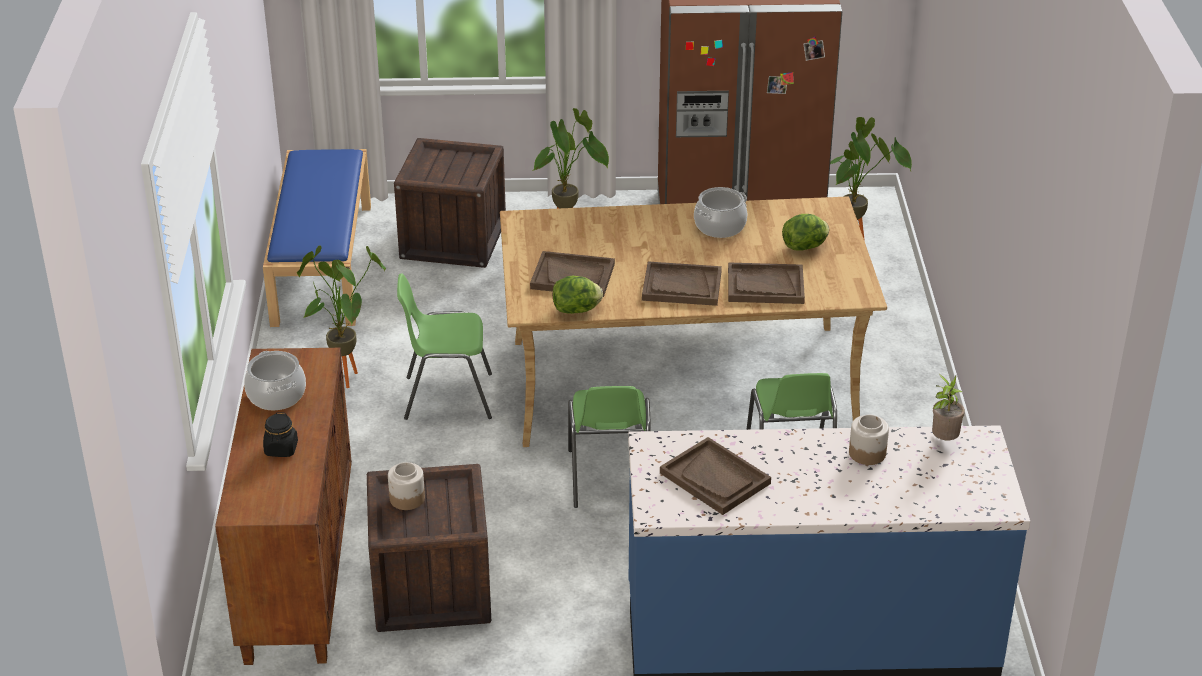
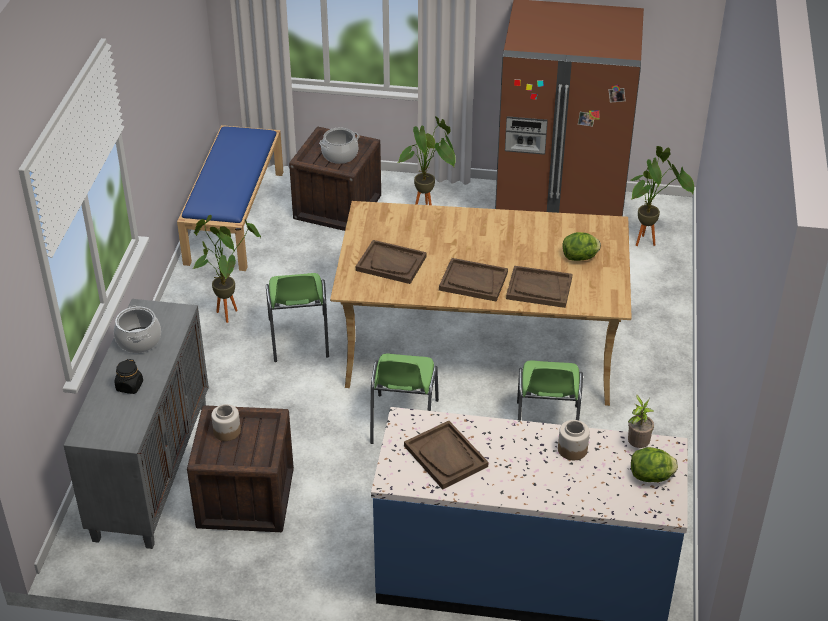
camera: 10 degrees right, 5 degrees up
brown cabinet [215,348,352,665] -> grey cabinet [63,299,209,549]
green chair [397,273,492,420] -> green chair turned 105 degrees counterclockwise [266,273,329,362]
lettuce [553,275,603,314] -> lettuce moved to [631,447,678,482]
cooking pot [694,187,747,238] -> cooking pot moved to [319,128,359,164]

